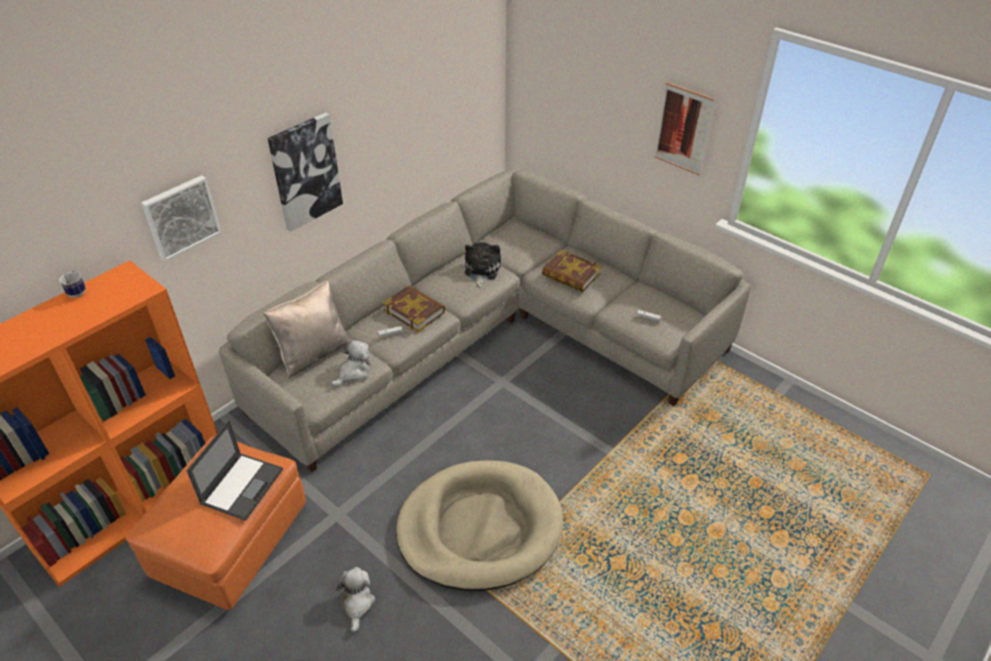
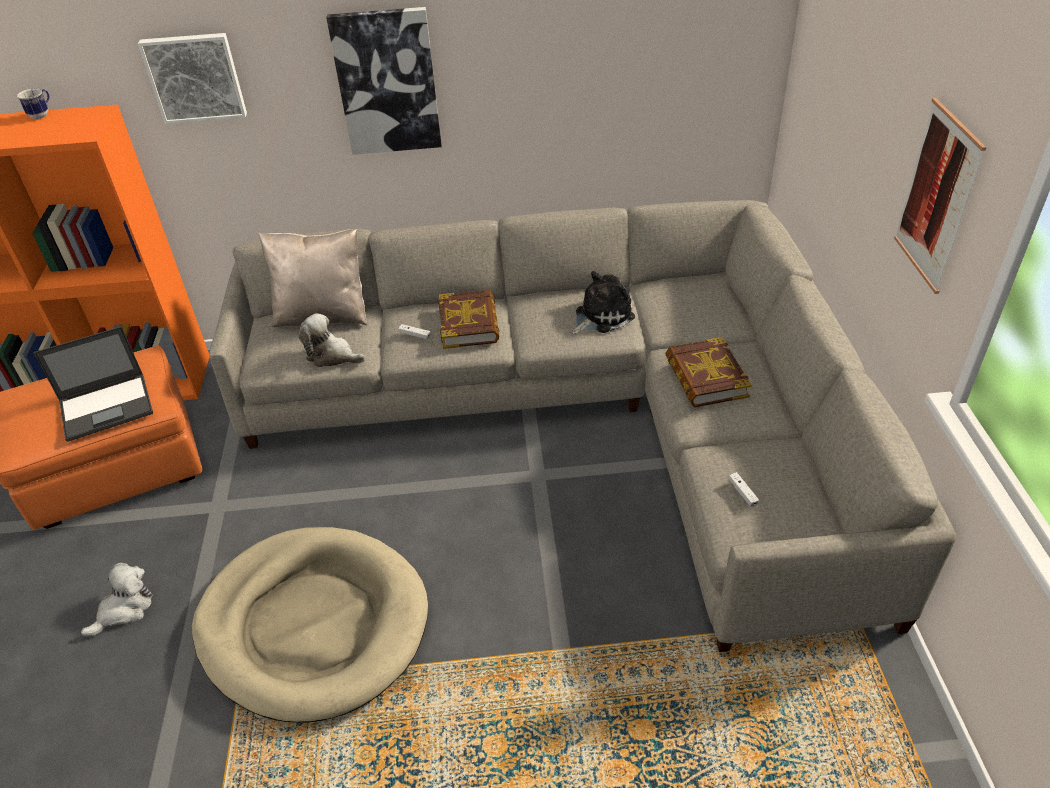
camera: 45 degrees right, 0 degrees up
plush toy [331,340,371,387] -> plush toy turned 150 degrees counterclockwise [298,313,365,367]

